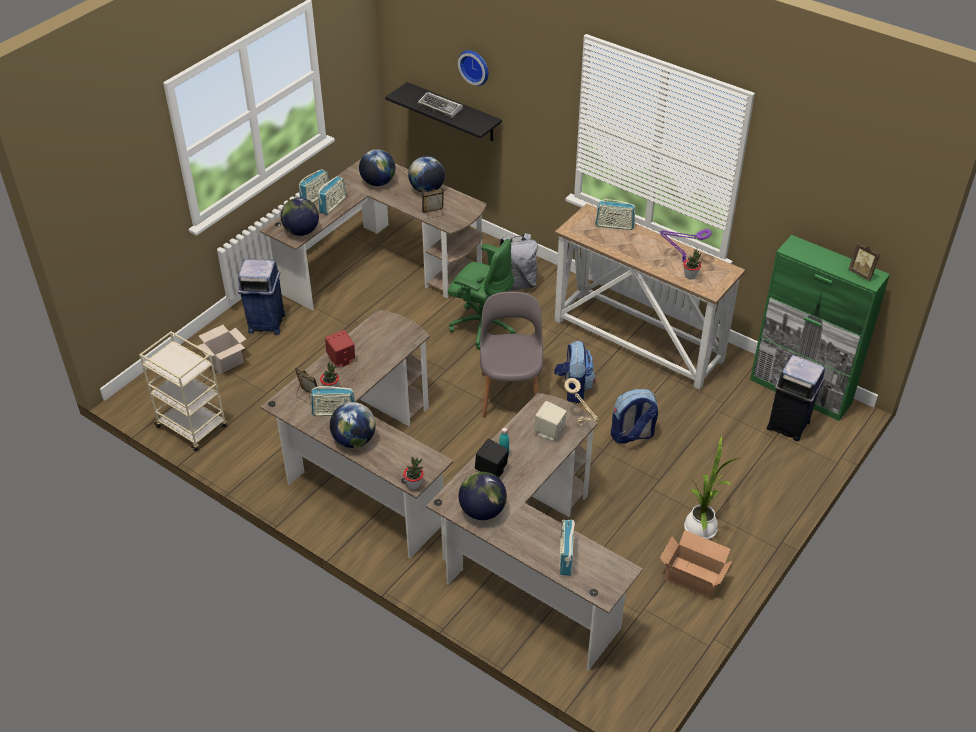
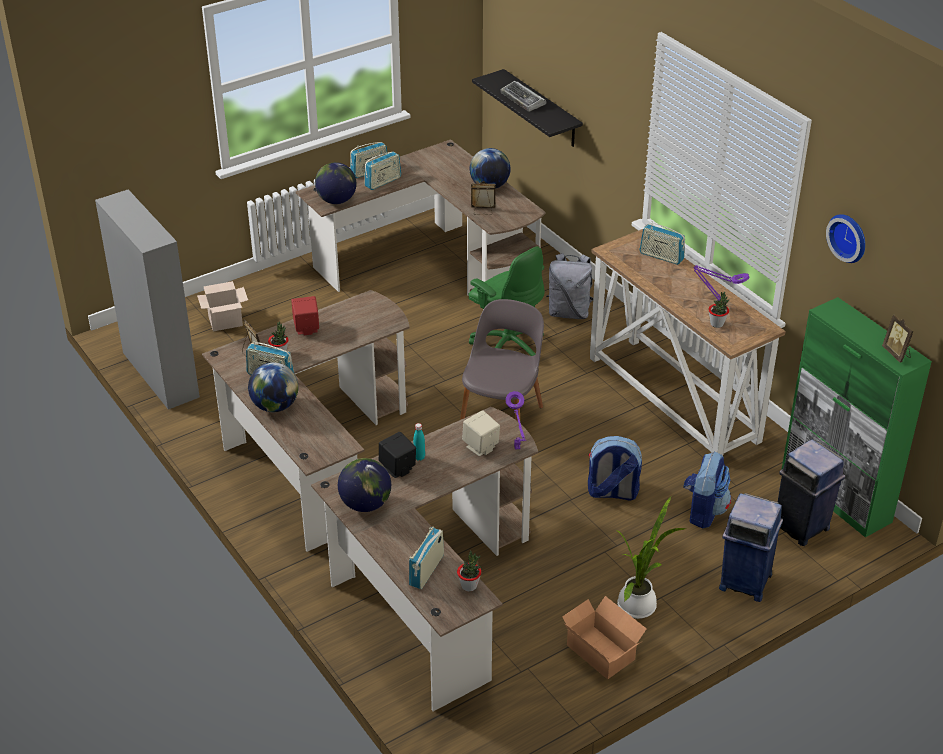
camera: 20 degrees right, 5 degrees down
beige cart [139,332,227,451] -> grey cabinet [95,189,200,410]
blue trash can [238,259,286,335] -> blue trash can moved to [719,493,783,602]
globe [359,149,395,186] -> none
potted plant [403,457,424,490] -> potted plant moved to [457,550,482,592]
wall clock [458,50,489,86] -> wall clock moved to [826,214,865,263]
backpack [554,341,595,403] -> backpack moved to [683,452,731,529]
beige table lamp [564,378,599,427] -> purple table lamp [506,391,526,450]

